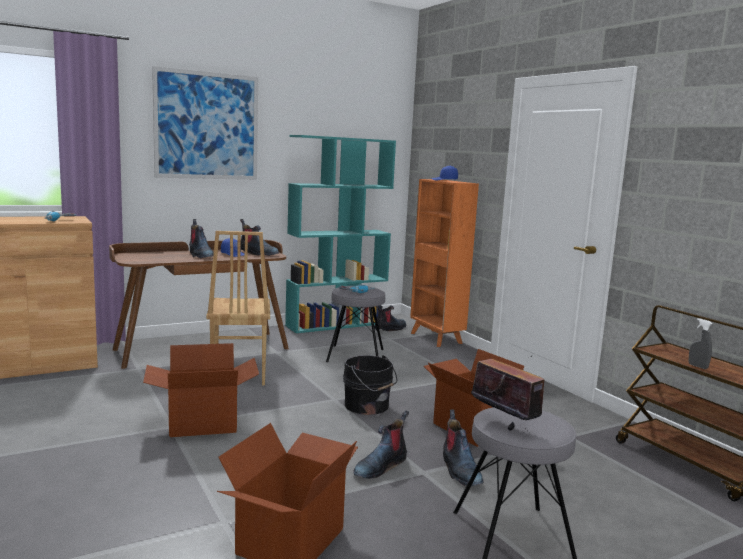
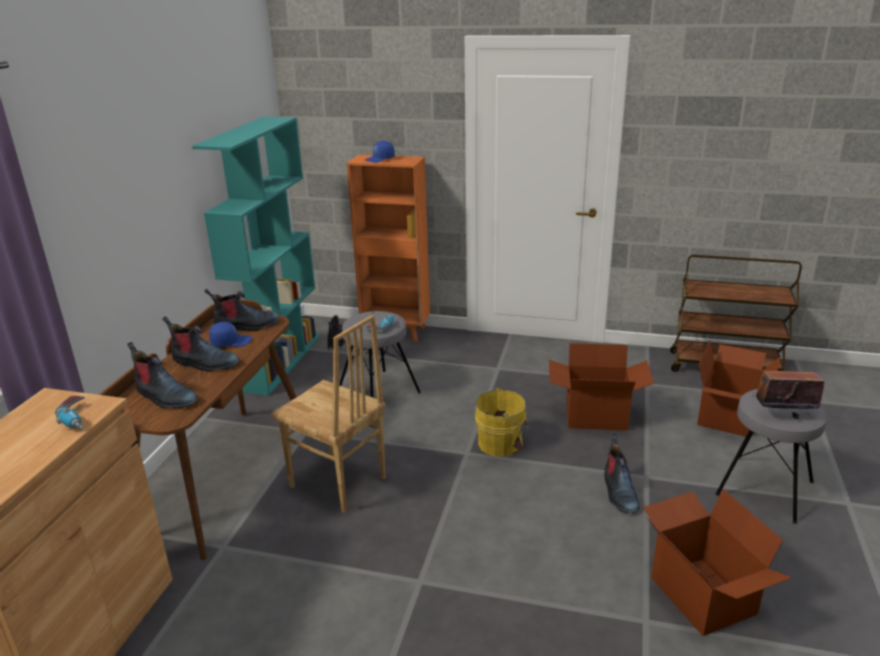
camera: 45 degrees left, 15 degrees up
cardboard box [143,343,259,437] -> cardboard box moved to [697,340,781,437]
picture [152,66,258,180] -> none
black bucket [343,355,397,415] -> yellow bucket [475,387,528,457]
boot [443,409,483,486] -> boot moved to [127,342,198,409]
grey spray bottle [689,318,712,369] -> none

